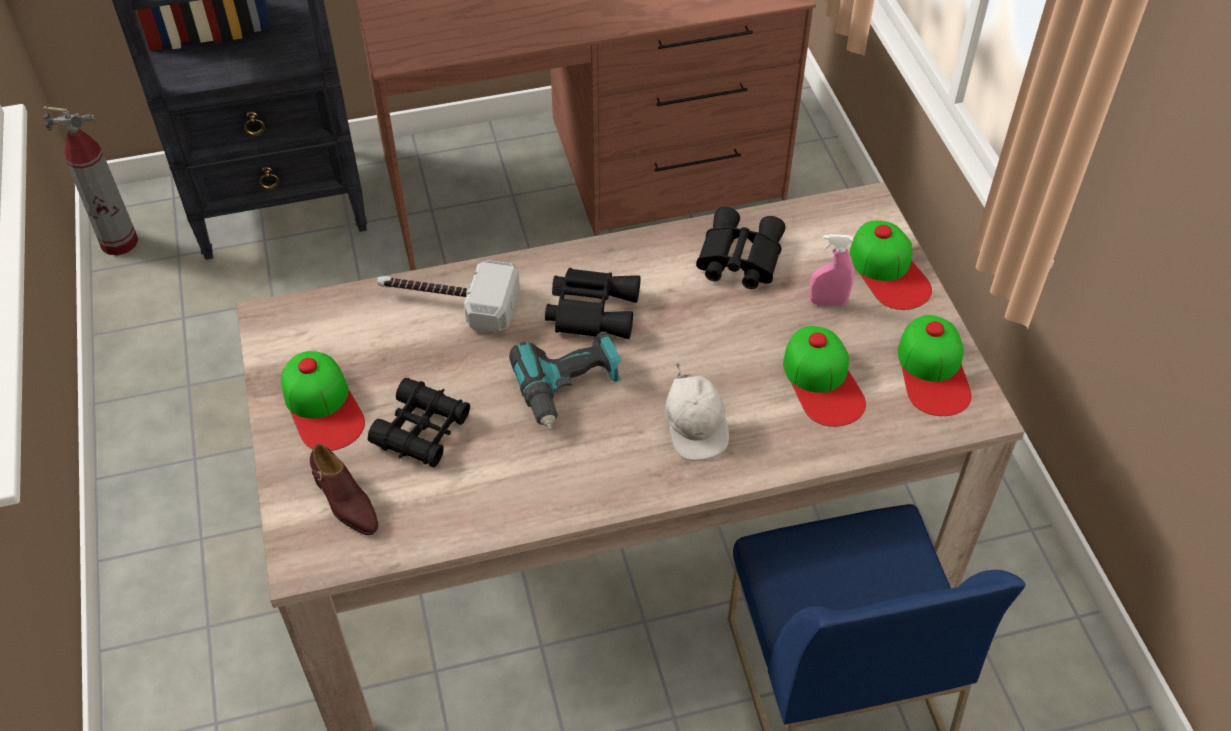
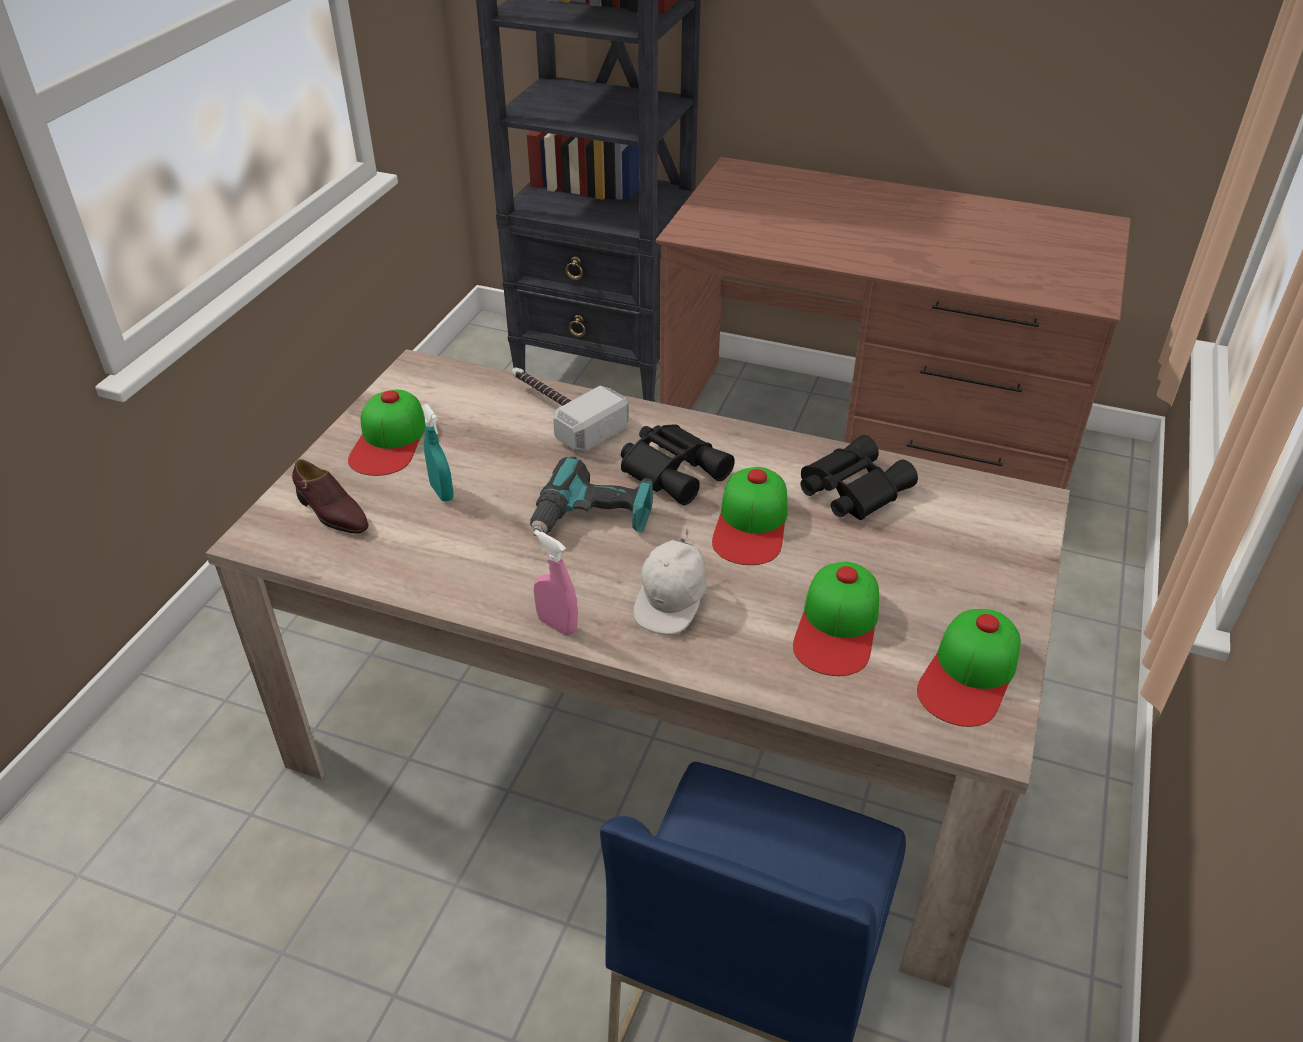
camera: 35 degrees right, 10 degrees down
fire extinguisher [44,106,138,255] -> none
brown shoe [310,444,378,535] -> brown shoe turned 45 degrees counterclockwise [292,459,369,534]
black binoculars [368,378,470,467] -> turquoise spray bottle [422,404,454,502]
pink spray bottle [809,234,854,306] -> pink spray bottle moved to [534,530,578,636]
cap [850,221,932,310] -> cap moved to [712,467,788,565]

